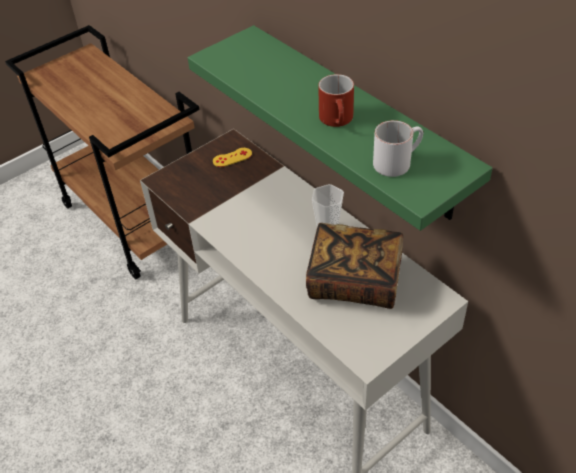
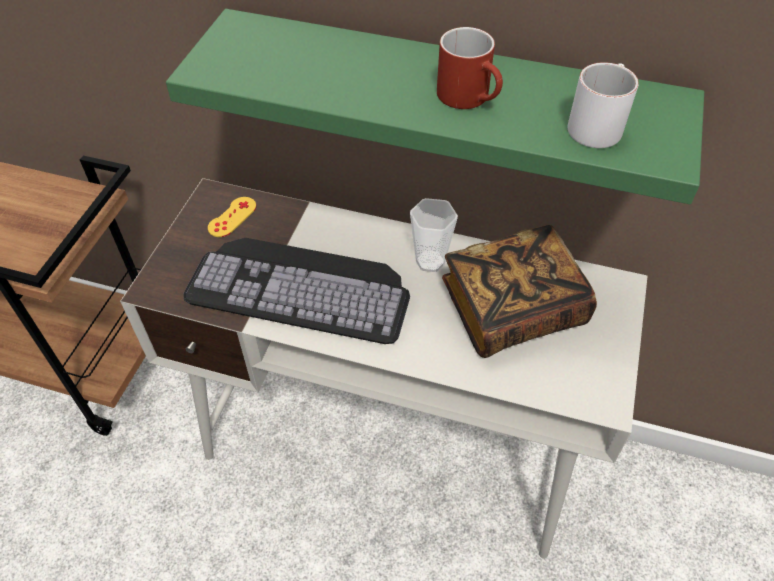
camera: 35 degrees left, 5 degrees up
none -> keyboard [183,238,410,344]

